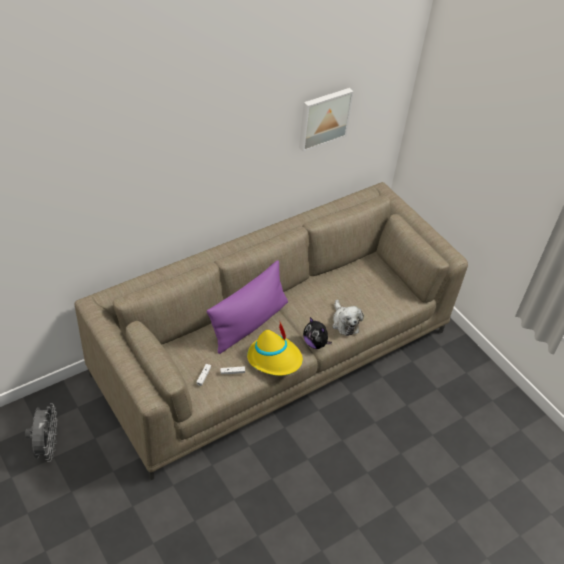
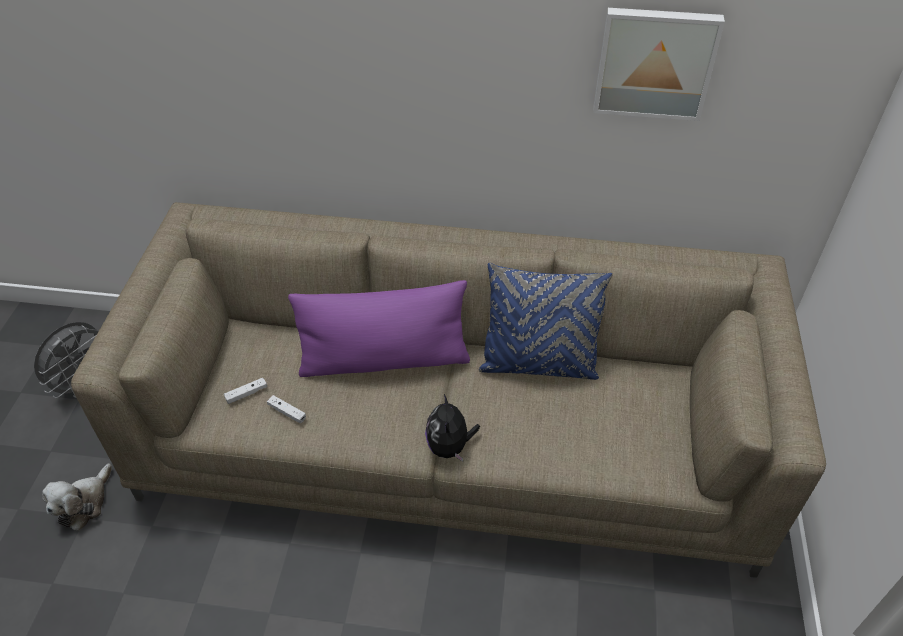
camera: 45 degrees right, 0 degrees up
yellow hat [247,320,303,376] -> none
plush toy [332,299,364,336] -> plush toy moved to [42,463,112,531]
none -> blue pillow [479,263,613,380]

